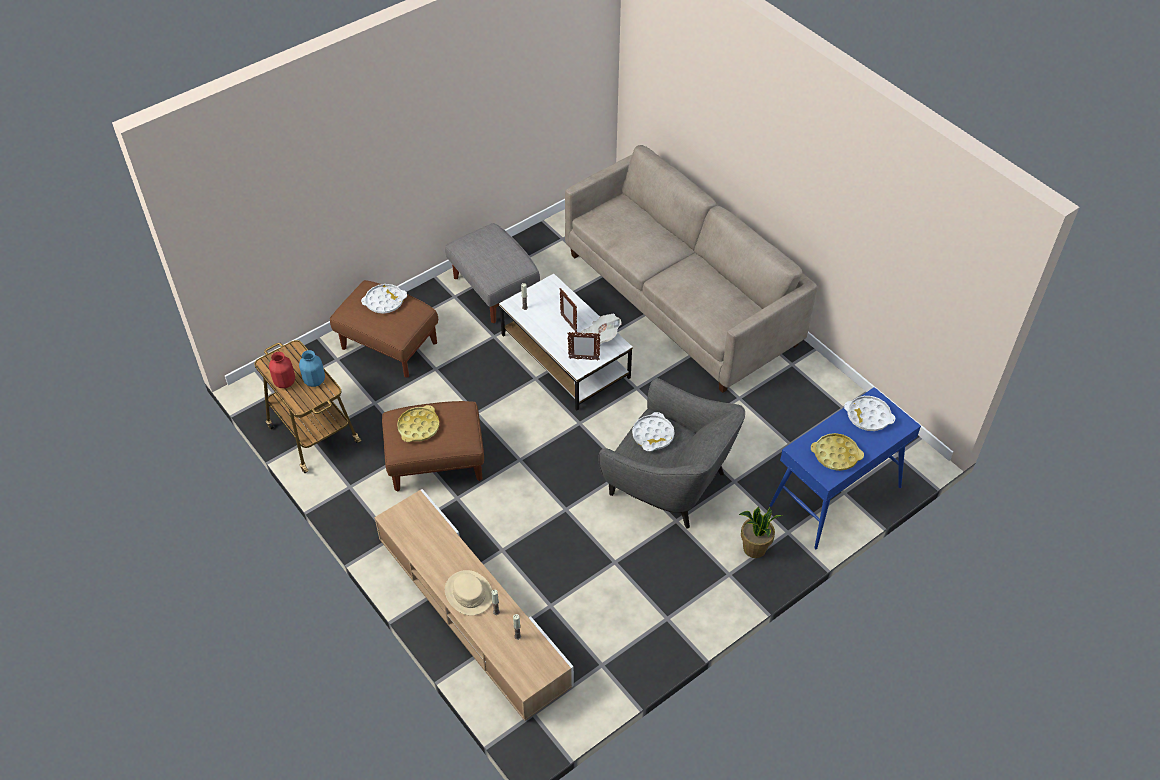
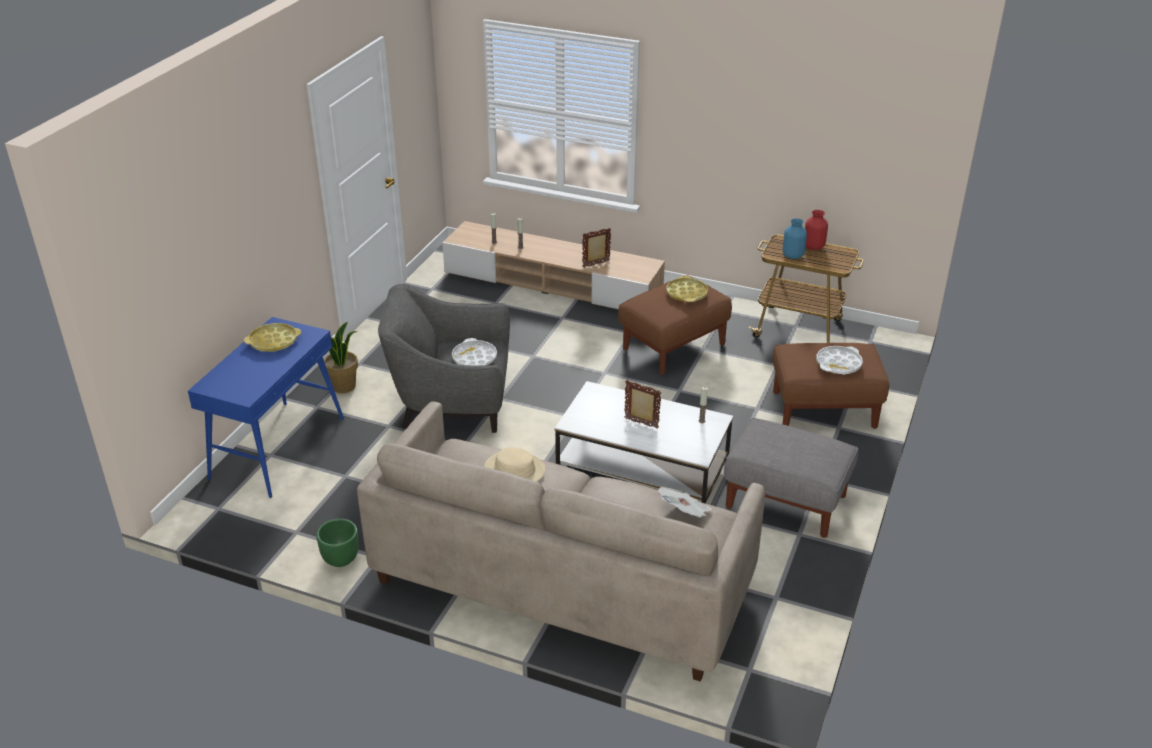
camera: 150 degrees right, 15 degrees down
beige hat [445,570,492,616] -> beige hat moved to [484,447,545,482]
picture frame [567,332,600,360] -> picture frame moved to [582,228,611,268]
newspaper [581,314,622,344] -> newspaper moved to [658,487,712,518]
white tray [844,396,895,431] -> none
none -> green planter [316,519,358,567]

